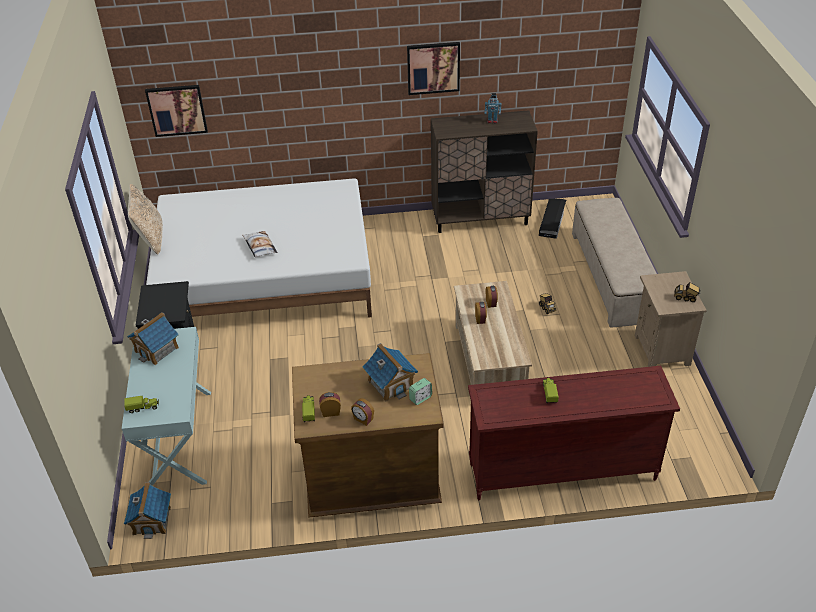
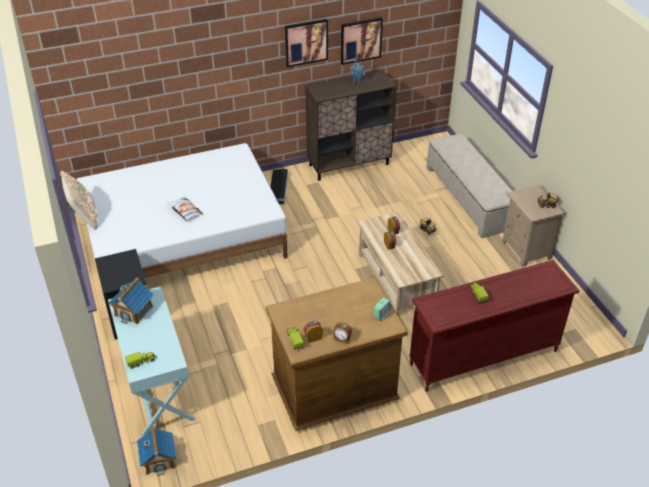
camera: 15 degrees left, 0 degrees up
picture [145,85,208,137] -> picture moved to [341,17,383,65]
toy house [363,343,418,402] -> none
black storage box [539,199,566,239] -> black storage box moved to [270,169,288,204]

